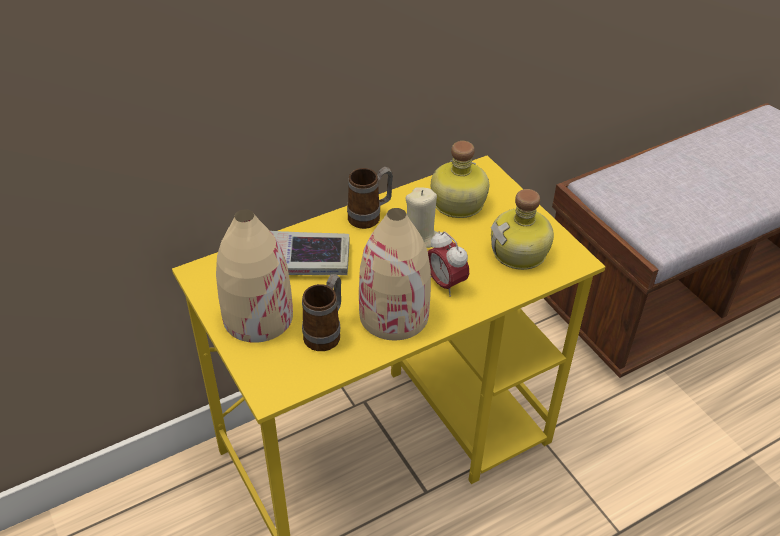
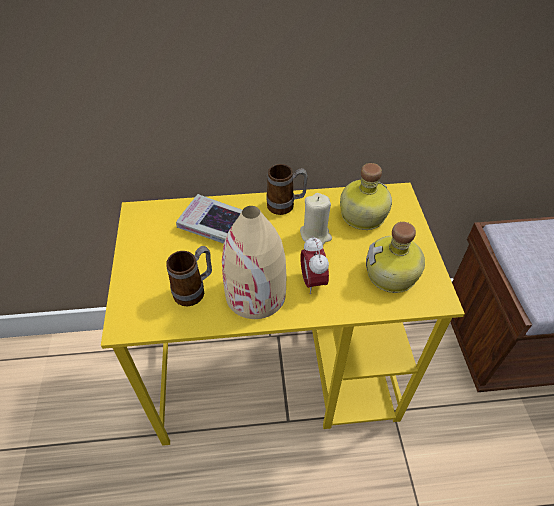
camera: 25 degrees right, 5 degrees up
beige vase [216,209,293,343] -> none

